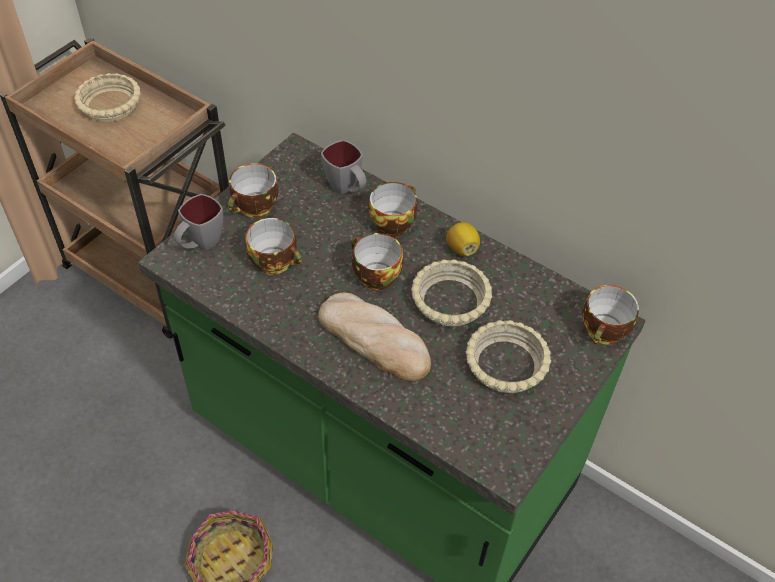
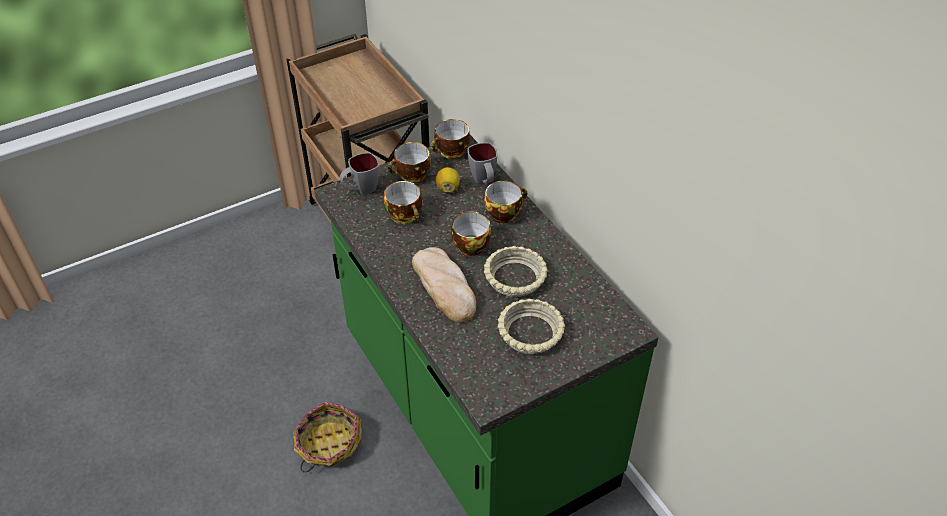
camera: 25 degrees right, 5 degrees down
beige bowl [74,73,141,122] -> none
lemon [446,222,480,256] -> lemon moved to [436,167,460,193]
cup [582,285,639,344] -> cup moved to [431,119,470,159]

